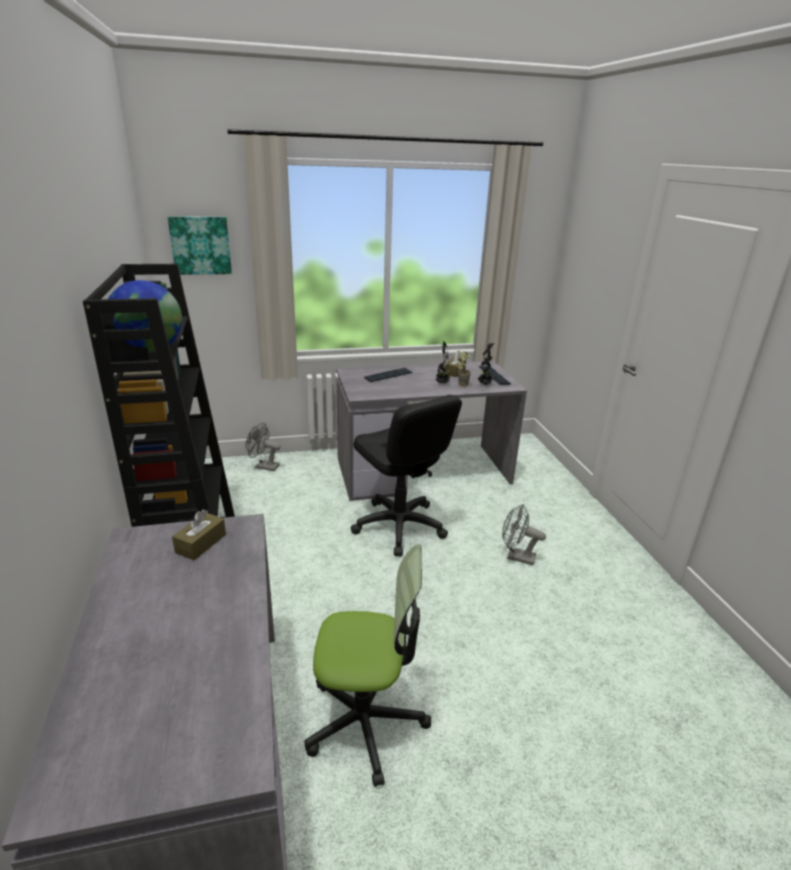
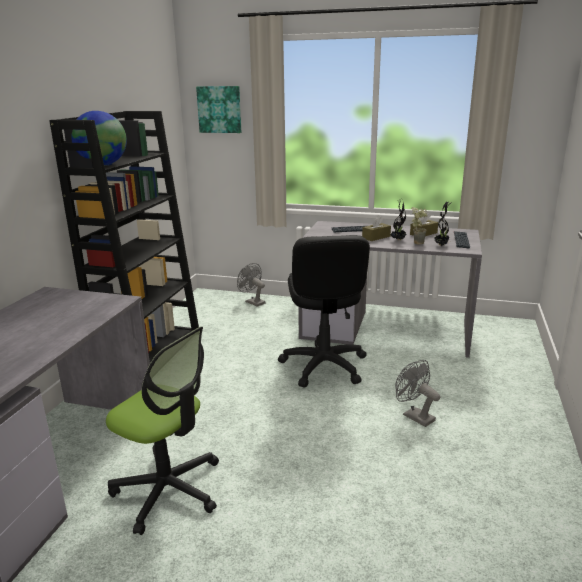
camera: 30 degrees right, 5 degrees down
brown tissue box [172,509,226,560] -> brown tissue box moved to [362,216,391,241]

